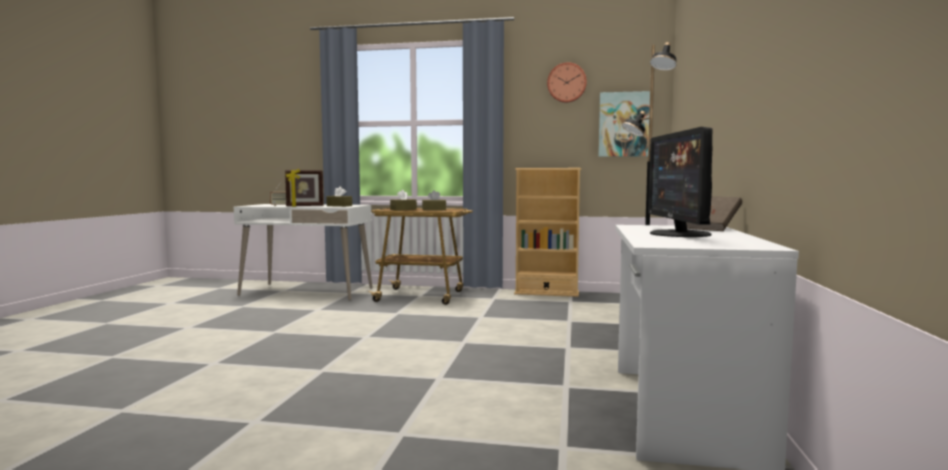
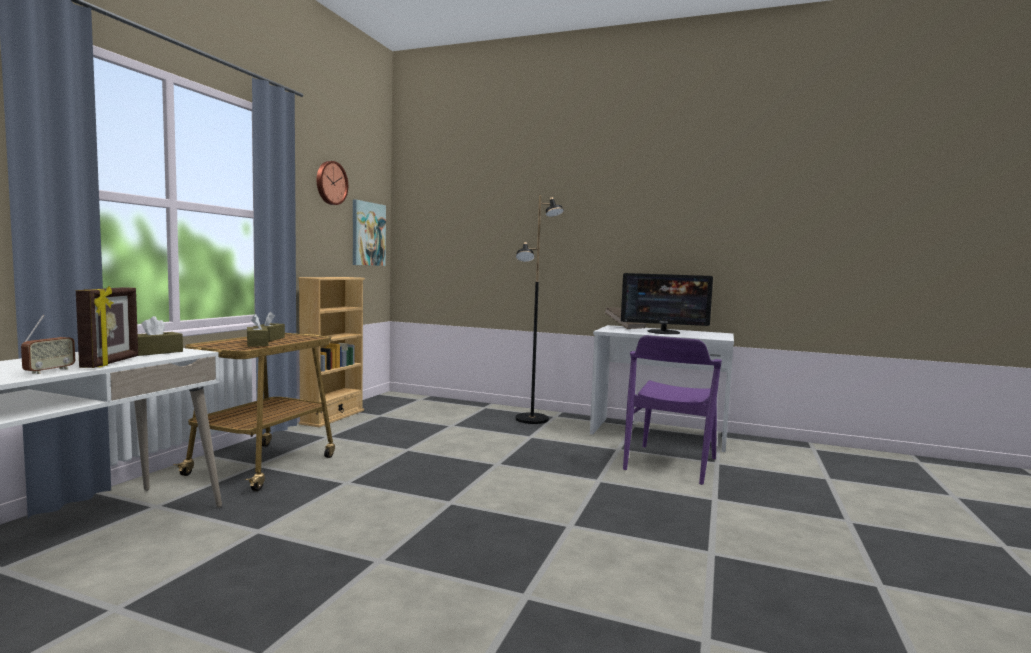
camera: 80 degrees left, 0 degrees up
none -> purple chair [623,335,722,485]

